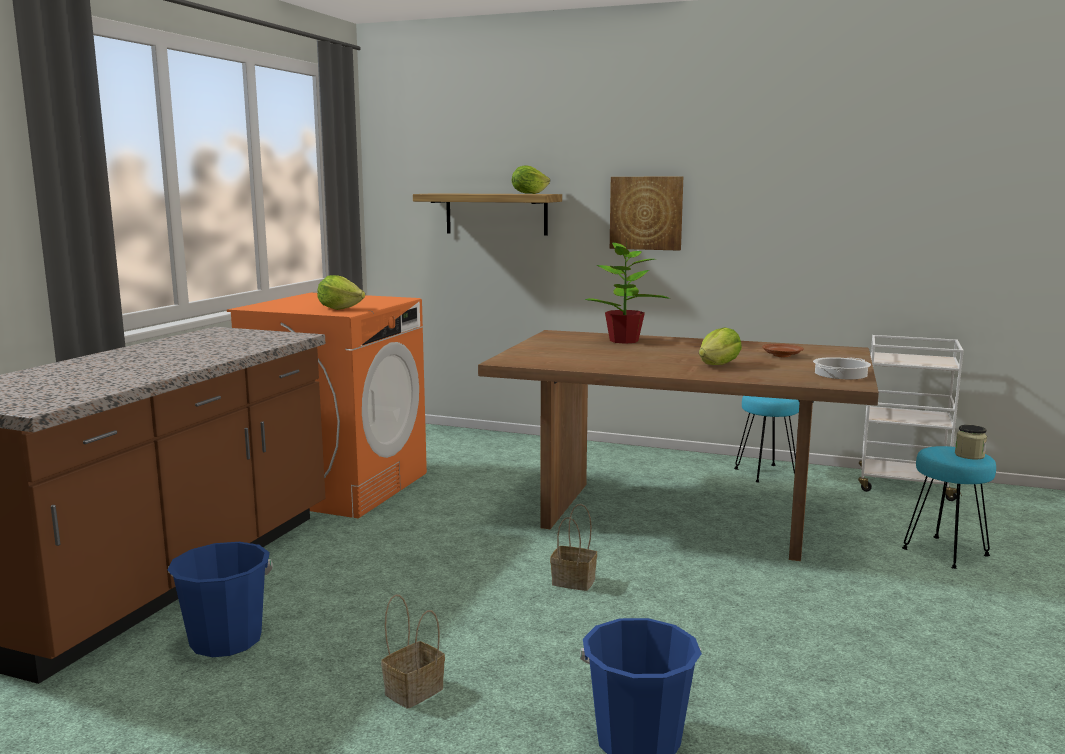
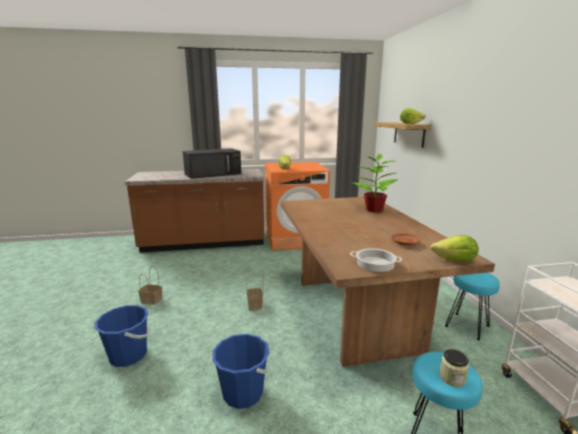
camera: 60 degrees right, 5 degrees up
blue bucket [167,542,273,657] -> blue bucket moved to [212,334,270,409]
picture [610,177,683,251] -> none
lettuce [699,327,742,365] -> lettuce moved to [431,235,479,261]
none -> black microwave [183,148,241,179]

